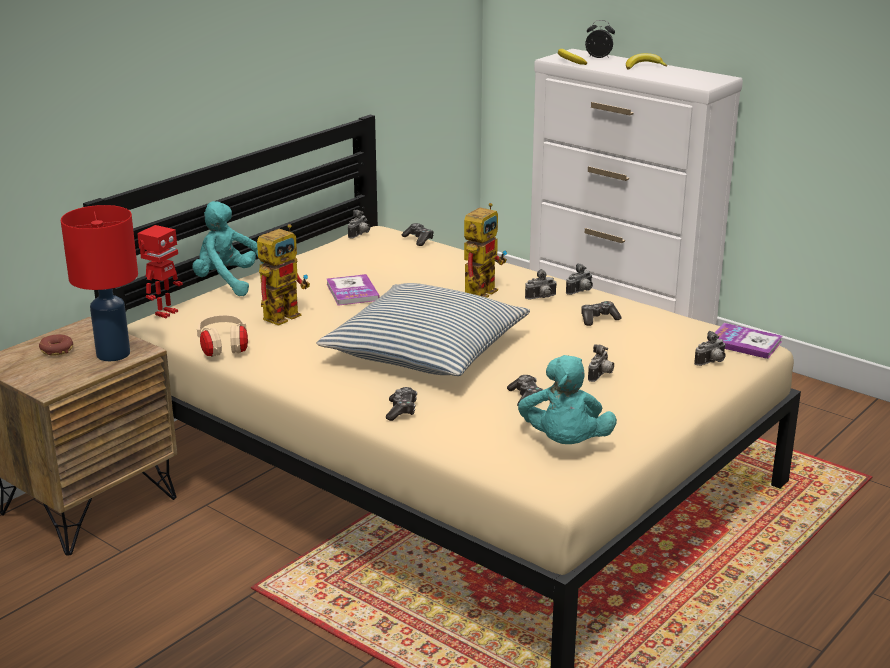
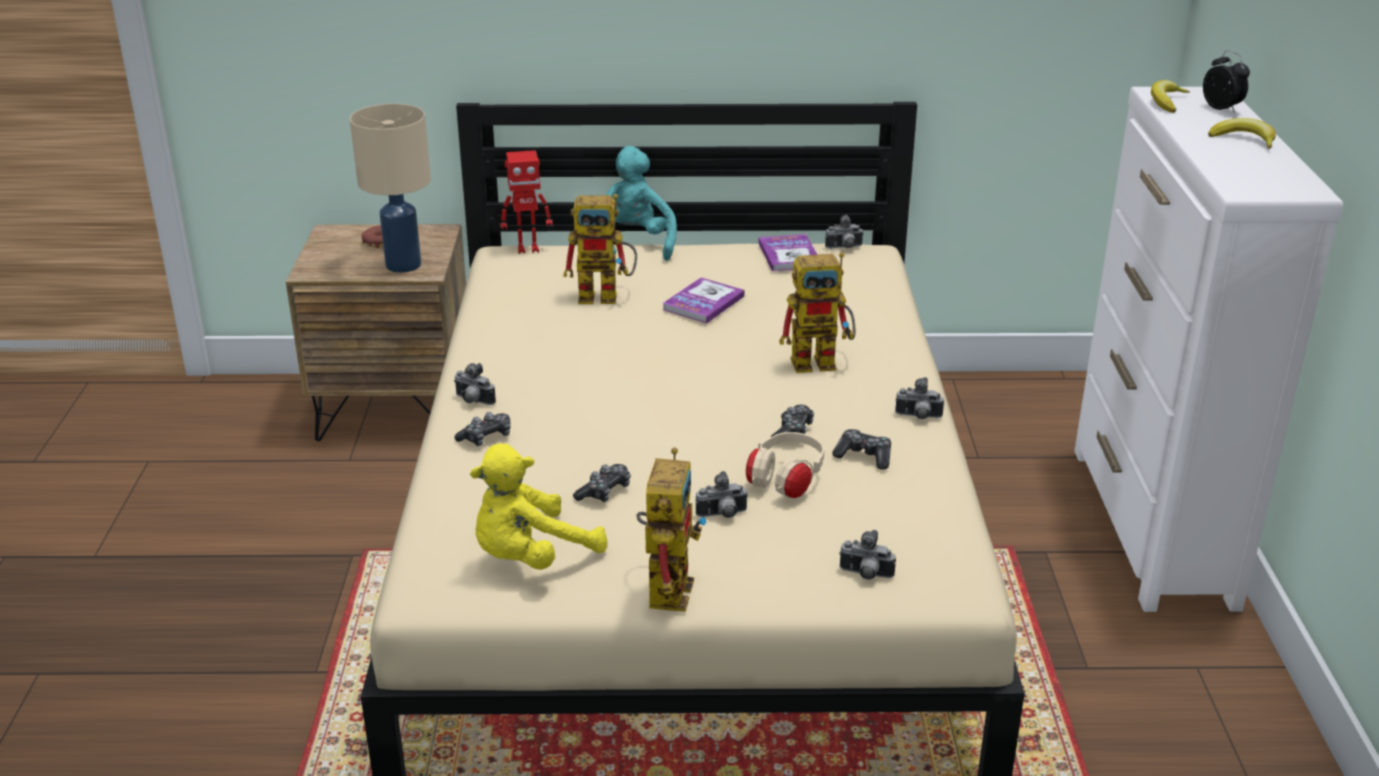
camera: 50 degrees right, 5 degrees up
red table lamp [61,205,138,361] -> beige table lamp [350,104,431,273]
beige headphones [197,315,248,357] -> beige headphones moved to [746,432,825,498]
pillow [317,283,530,376] -> none
game controller [402,223,434,246] -> game controller moved to [771,405,814,437]
turquoise plush toy [518,355,617,444] -> yellow plush toy [470,443,608,570]
camera [525,269,557,299] -> camera moved to [454,363,496,405]
book [708,323,782,359] -> book moved to [759,234,818,271]
none -> toy robot [636,447,706,612]

